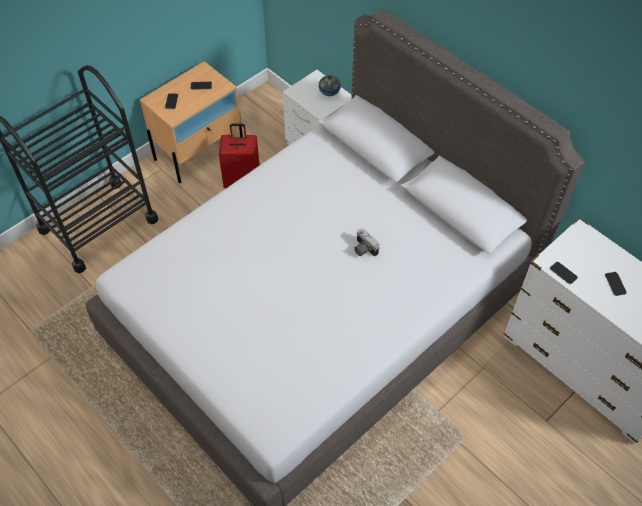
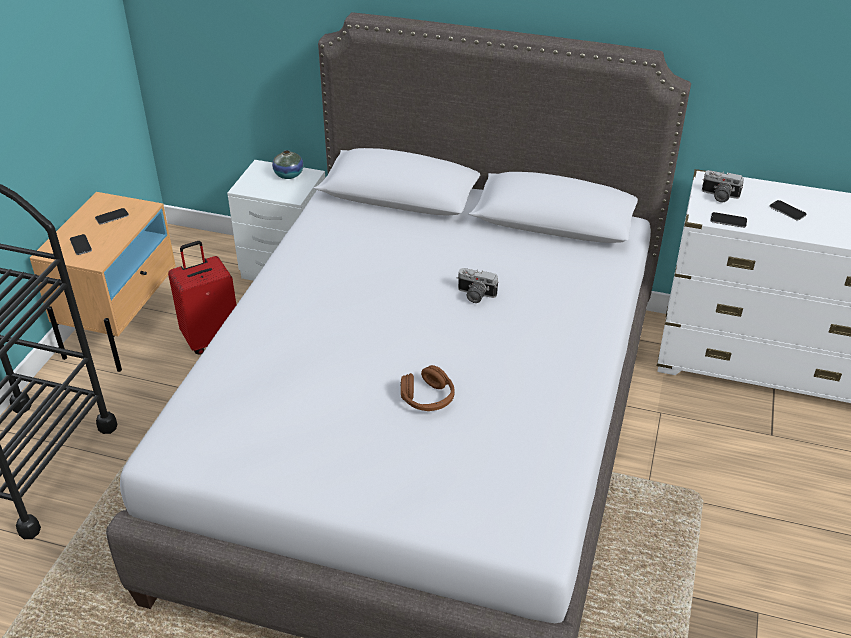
camera: 30 degrees left, 15 degrees down
none -> brown headphones [401,365,455,411]
none -> camera [702,170,744,202]

